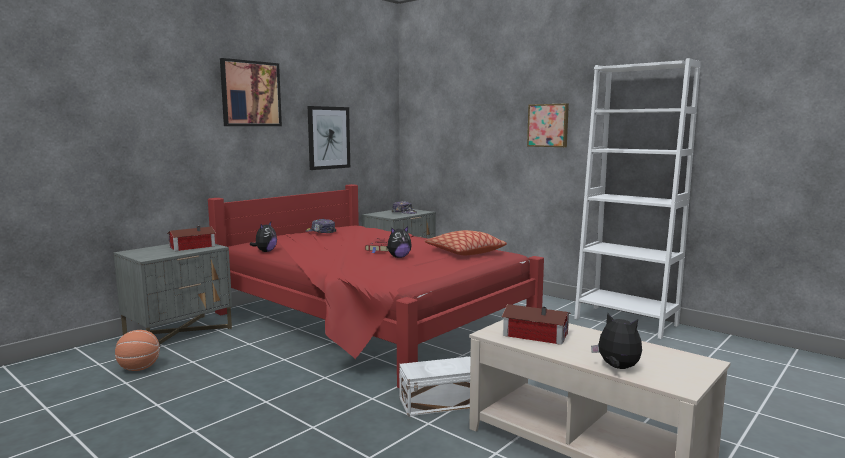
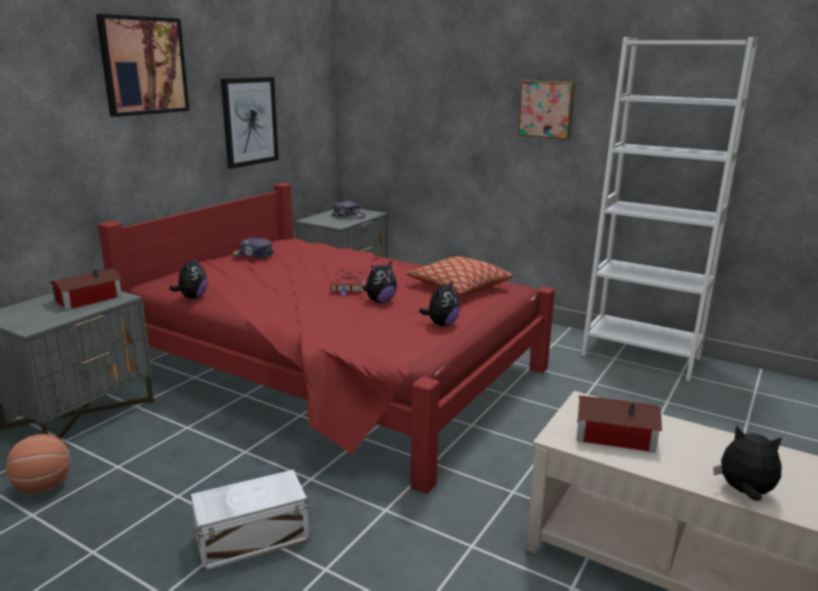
camera: 10 degrees left, 10 degrees up
white storage box [399,357,471,416] -> white storage box moved to [191,470,309,571]
none -> plush toy [419,280,460,326]

